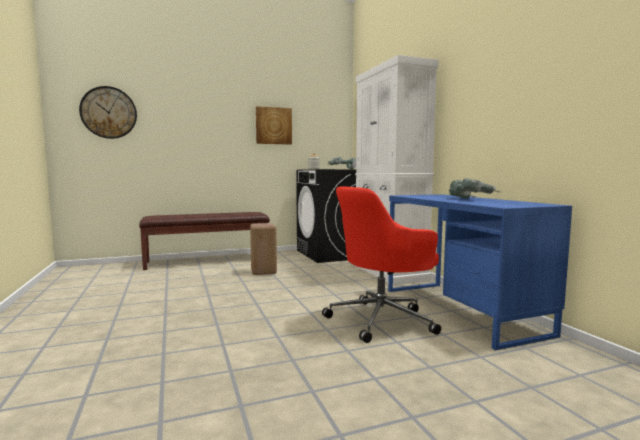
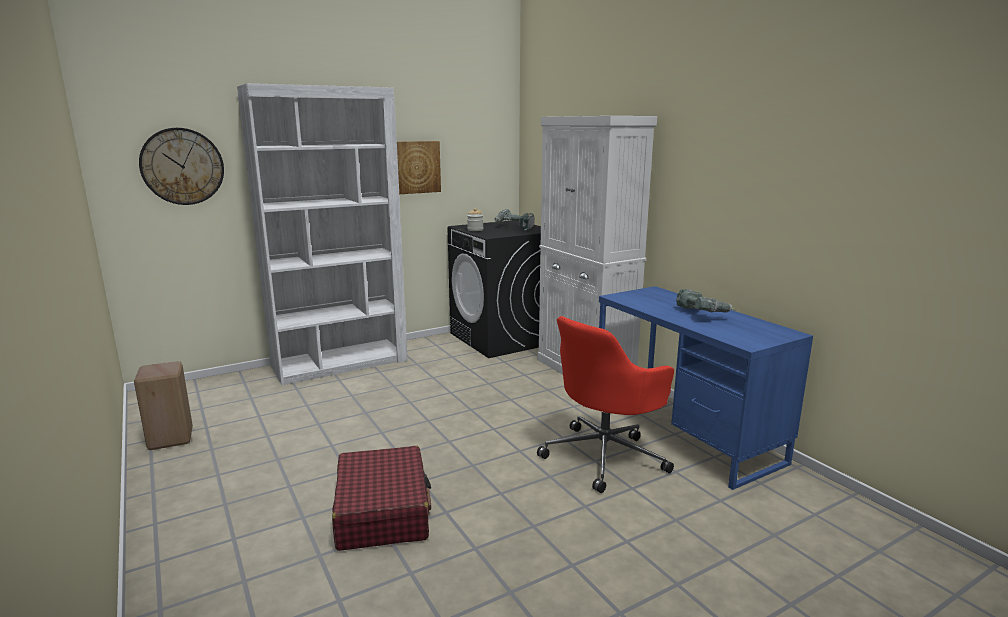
camera: 10 degrees left, 10 degrees up
brown bench [139,212,270,270] -> white bookcase [237,83,408,385]
beige stool [250,223,277,275] -> beige stool moved to [134,361,193,450]
none -> red suitcase [332,446,431,551]

